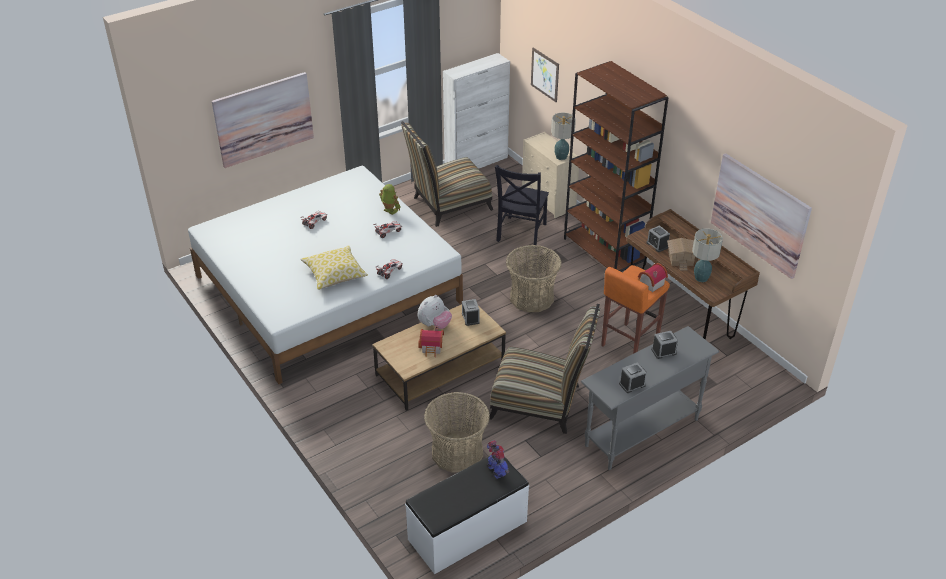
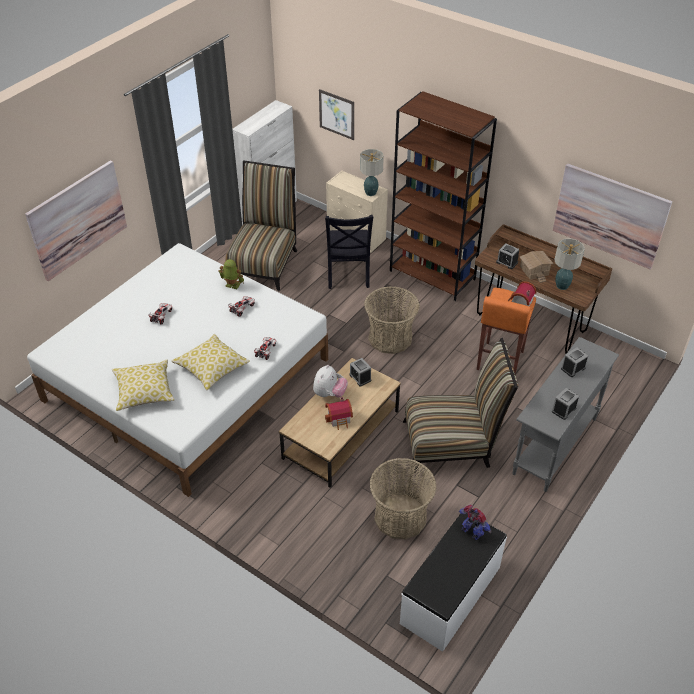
camera: 20 degrees left, 5 degrees up
chair [401,121,493,227] -> chair turned 150 degrees clockwise [225,160,297,291]
none -> pillow [112,359,174,411]

